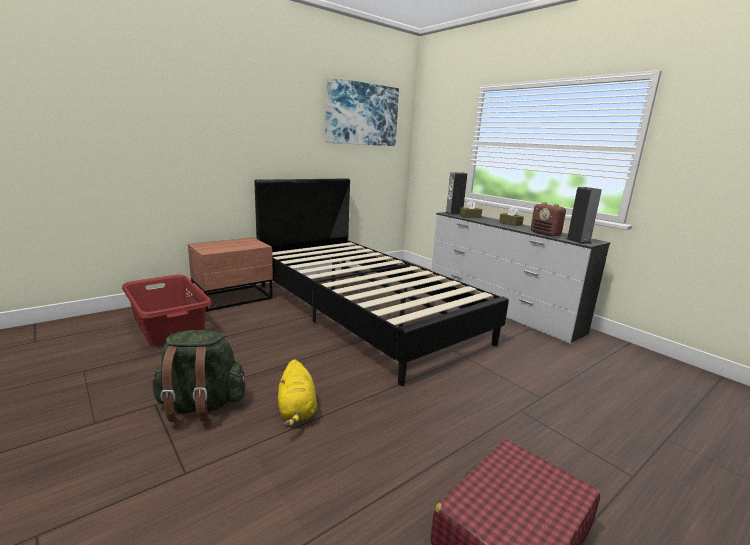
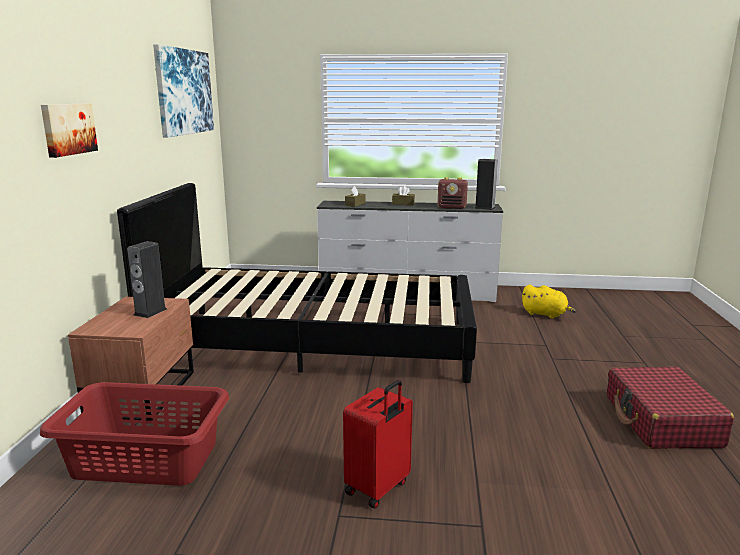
camera: 45 degrees left, 0 degrees up
green backpack [151,330,245,422] -> red suitcase [343,380,413,509]
yellow plush toy [278,359,317,427] -> yellow plush toy moved to [522,285,576,319]
speaker [445,172,467,215] -> speaker moved to [127,241,167,318]
none -> picture [41,103,98,158]

